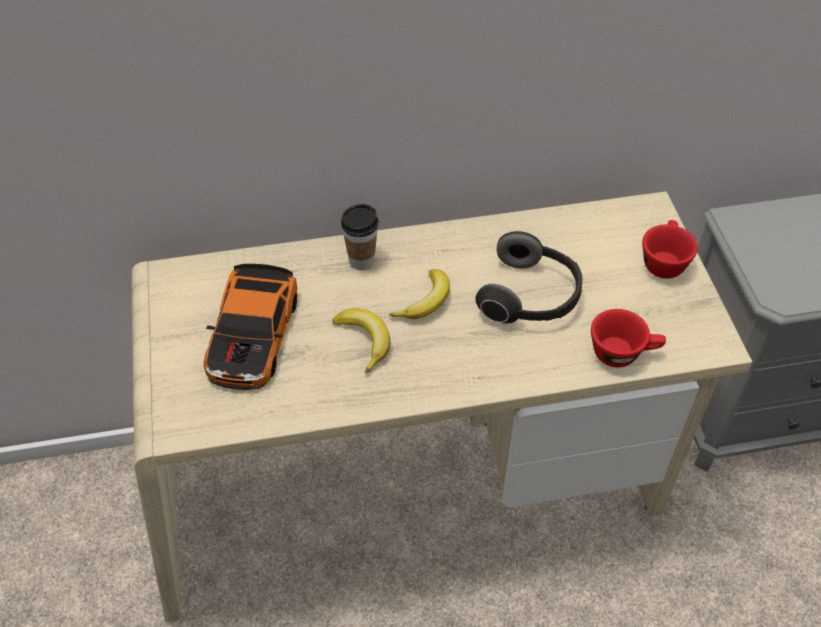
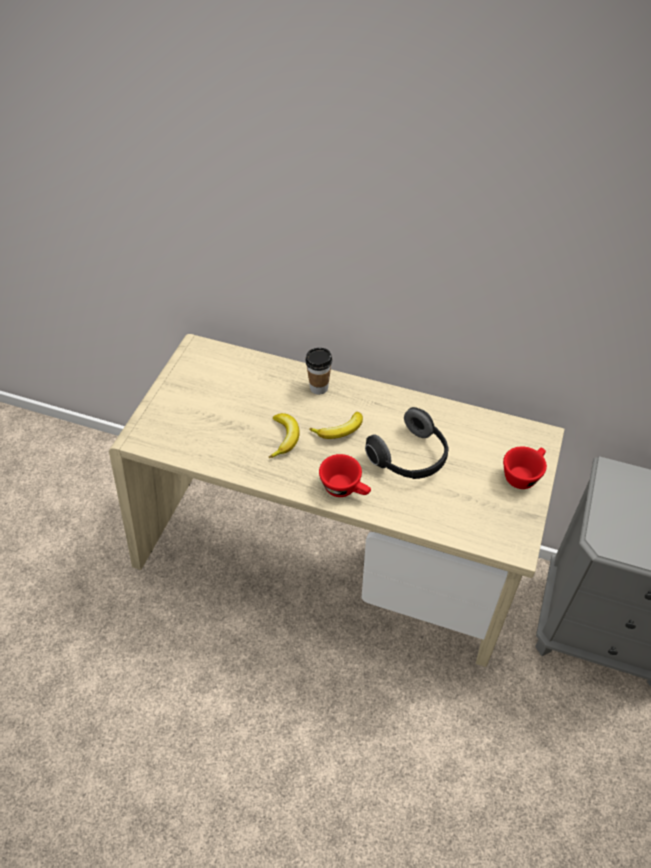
camera: 30 degrees right, 0 degrees up
toy car [204,264,297,390] -> none
red cup [591,309,666,367] -> red cup moved to [319,454,371,497]

